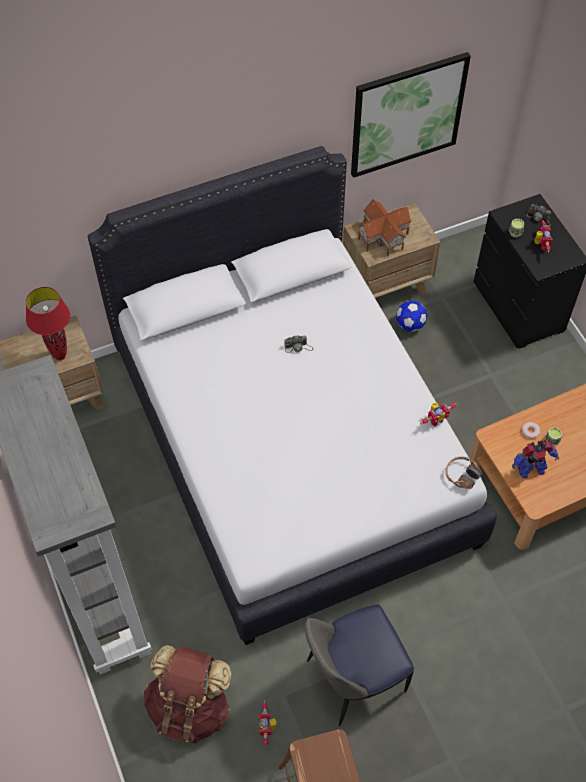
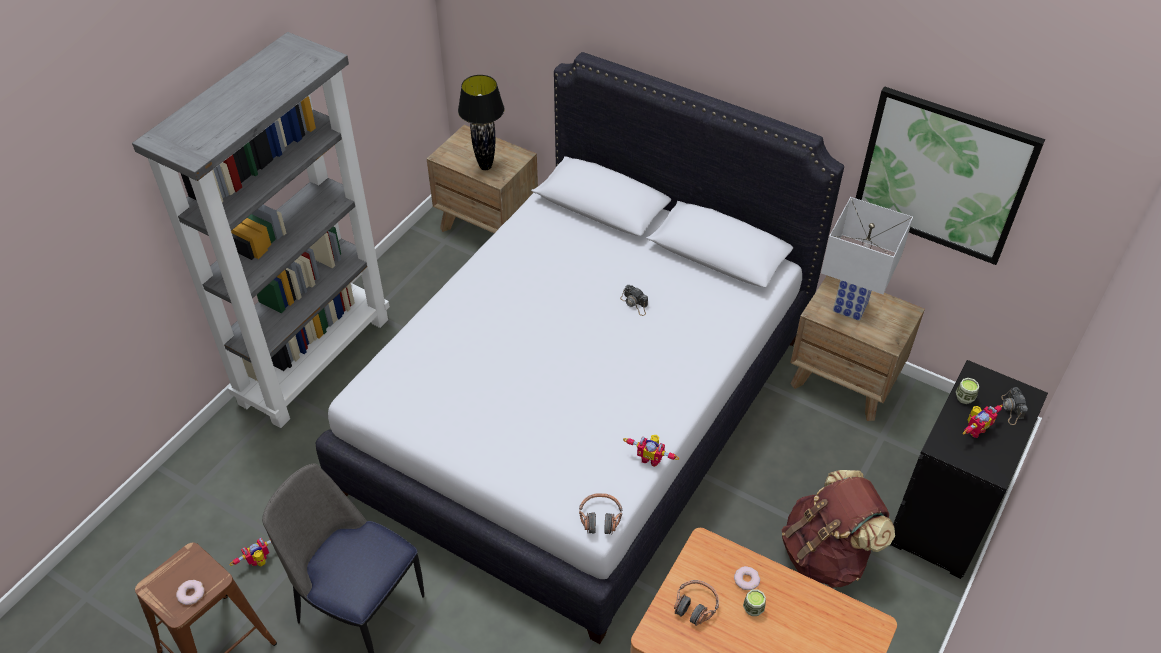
camera: 55 degrees right, 10 degrees down
red table lamp [26,287,70,360] -> black table lamp [458,75,505,170]
brown backpack [143,645,231,743] -> brown backpack moved to [782,470,895,588]
toy house [358,199,411,257] -> white table lamp [821,197,913,321]
football [396,301,427,332] -> none
toy robot [512,440,559,478] -> headphones [674,580,719,626]
none -> donut [176,580,204,605]

